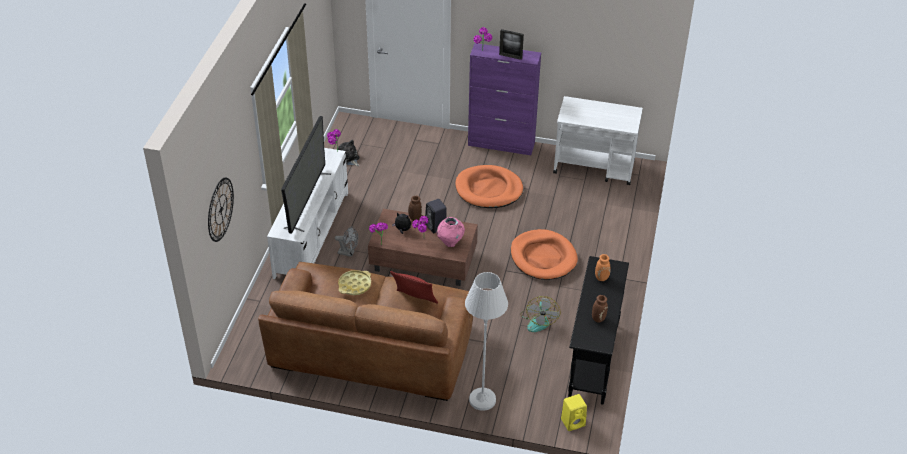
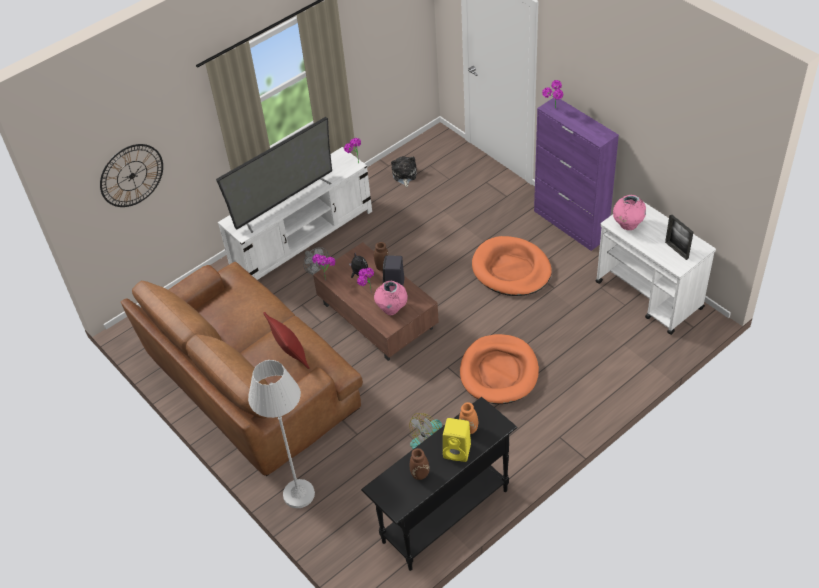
camera: 40 degrees right, 5 degrees up
yellow tray [338,270,371,295] -> none
picture frame [499,29,524,60] -> picture frame moved to [665,214,693,260]
yellow speaker [561,394,587,431] -> yellow speaker moved to [443,418,471,462]
none -> pink vase [613,195,646,230]

